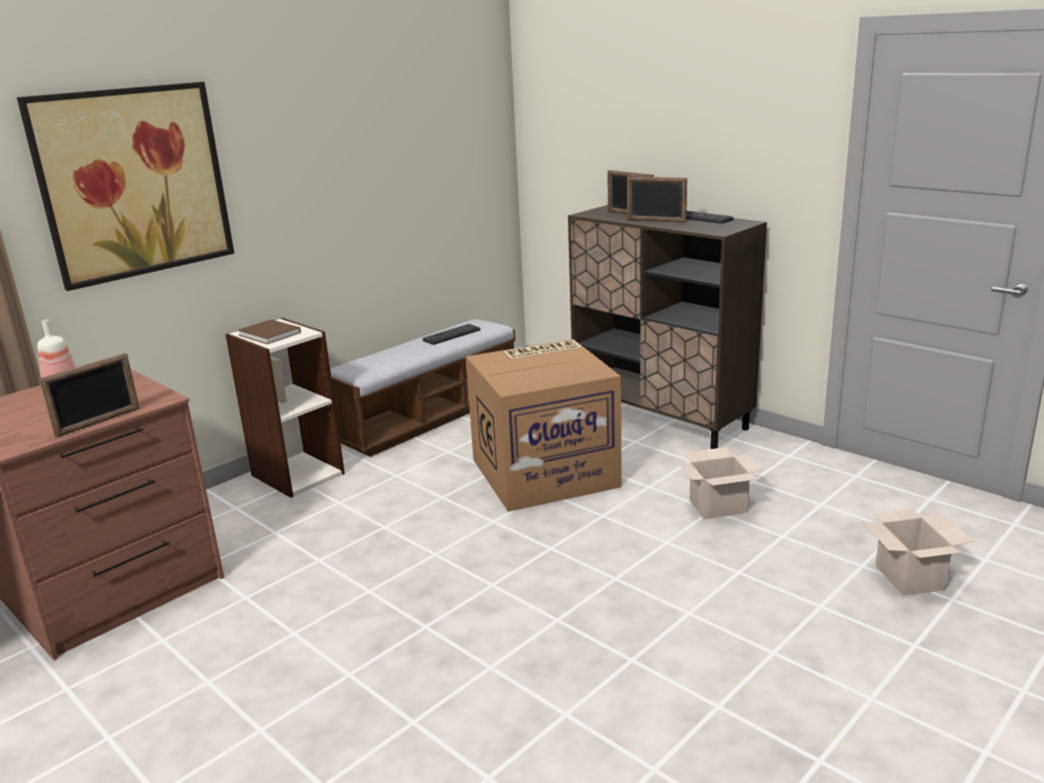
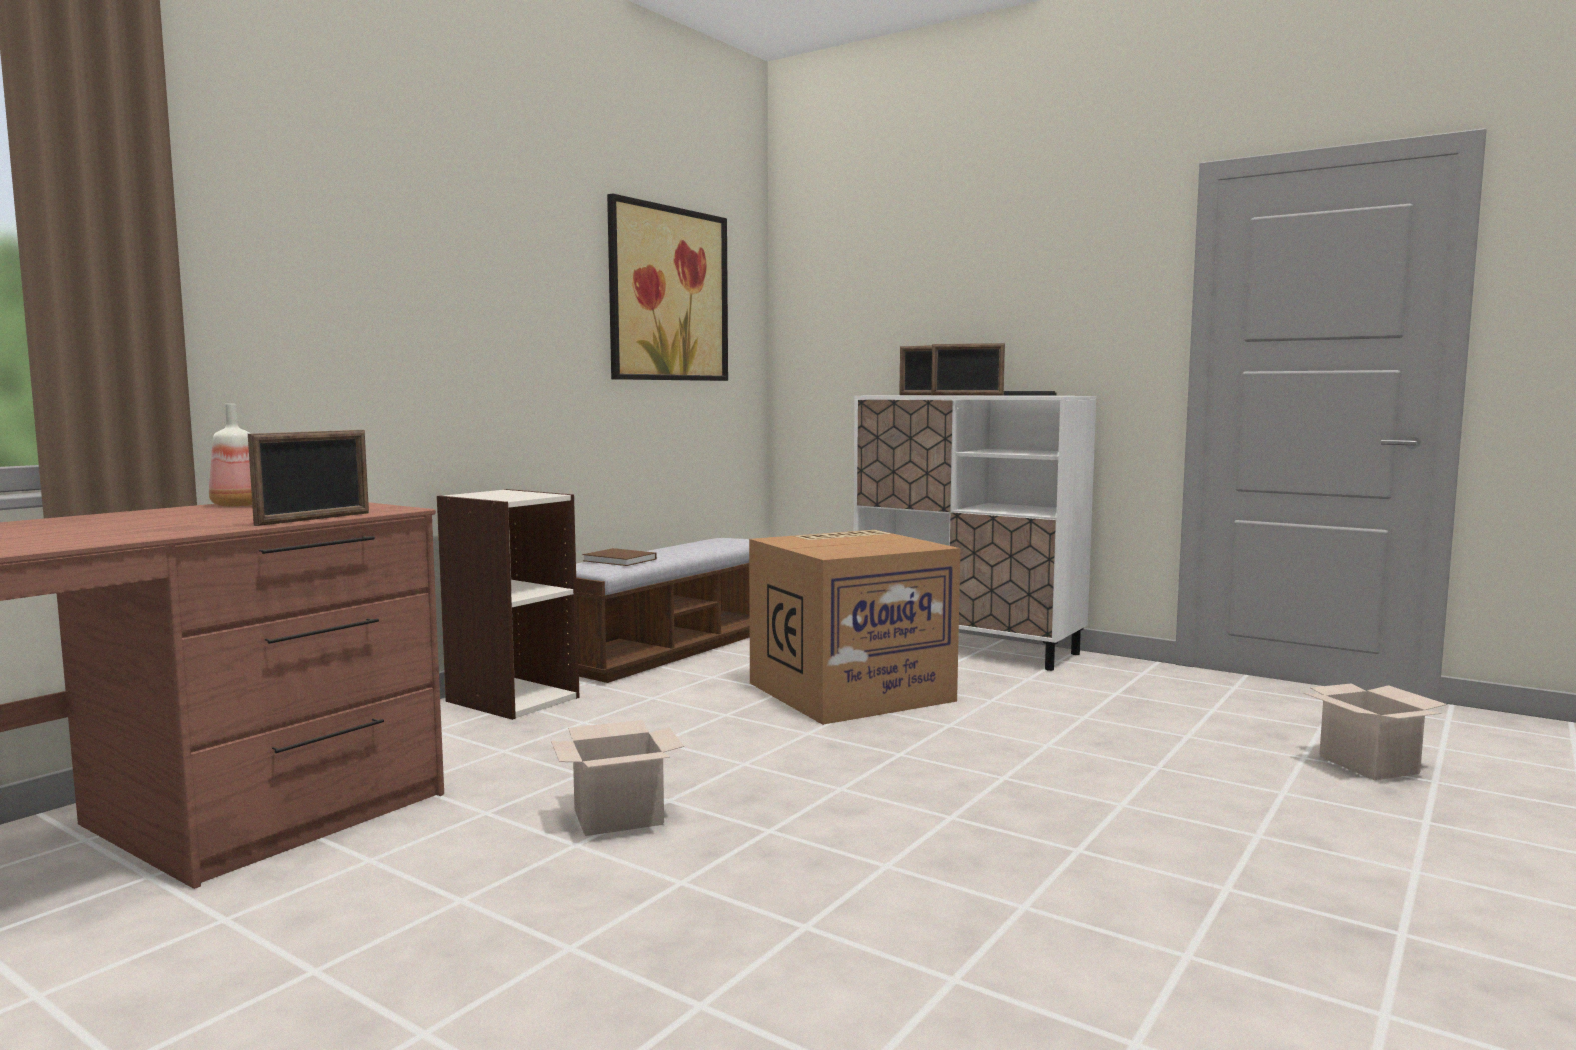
camera: 10 degrees left, 15 degrees down
picture [17,82,234,291] -> picture moved to [607,193,728,381]
brown book [238,319,301,344] -> brown book moved to [583,548,657,566]
keyboard [423,324,480,345] -> none
brown cabinet [568,205,767,449] -> white cabinet [854,395,1097,671]
cardboard box [679,447,762,519] -> cardboard box moved to [551,720,684,836]

